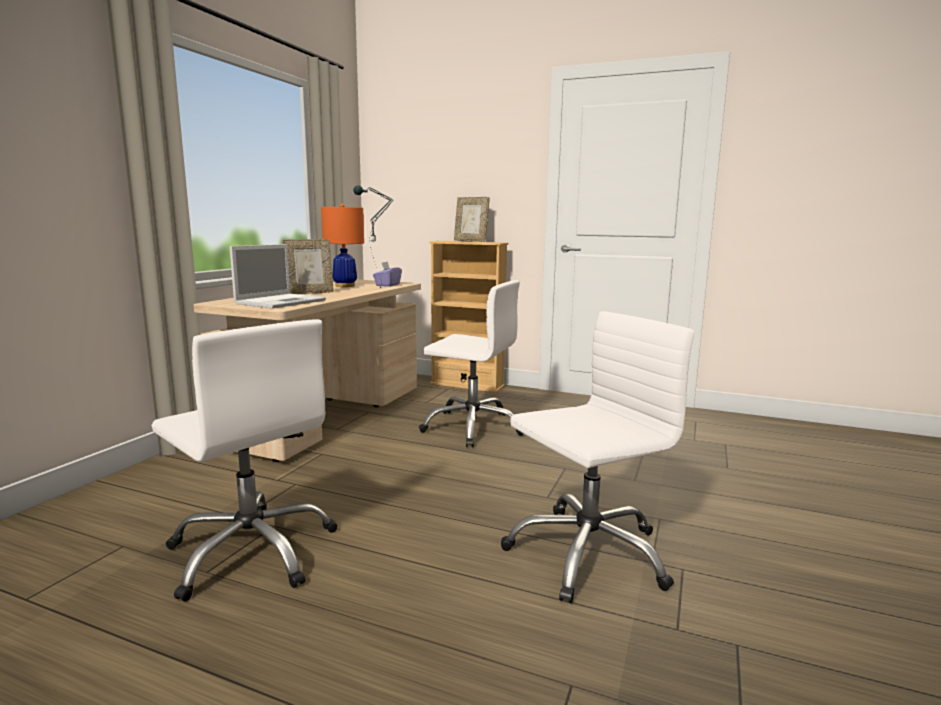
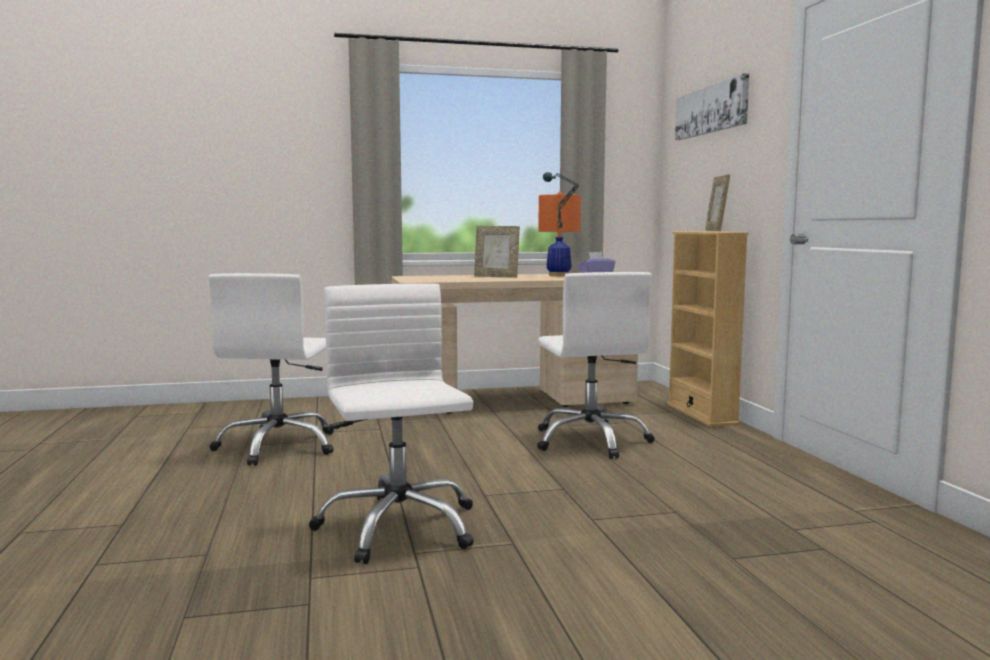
camera: 55 degrees right, 5 degrees down
laptop [230,244,326,309] -> none
white office chair [501,311,694,603] -> white office chair turned 135 degrees counterclockwise [309,283,474,564]
none -> picture [675,73,749,140]

